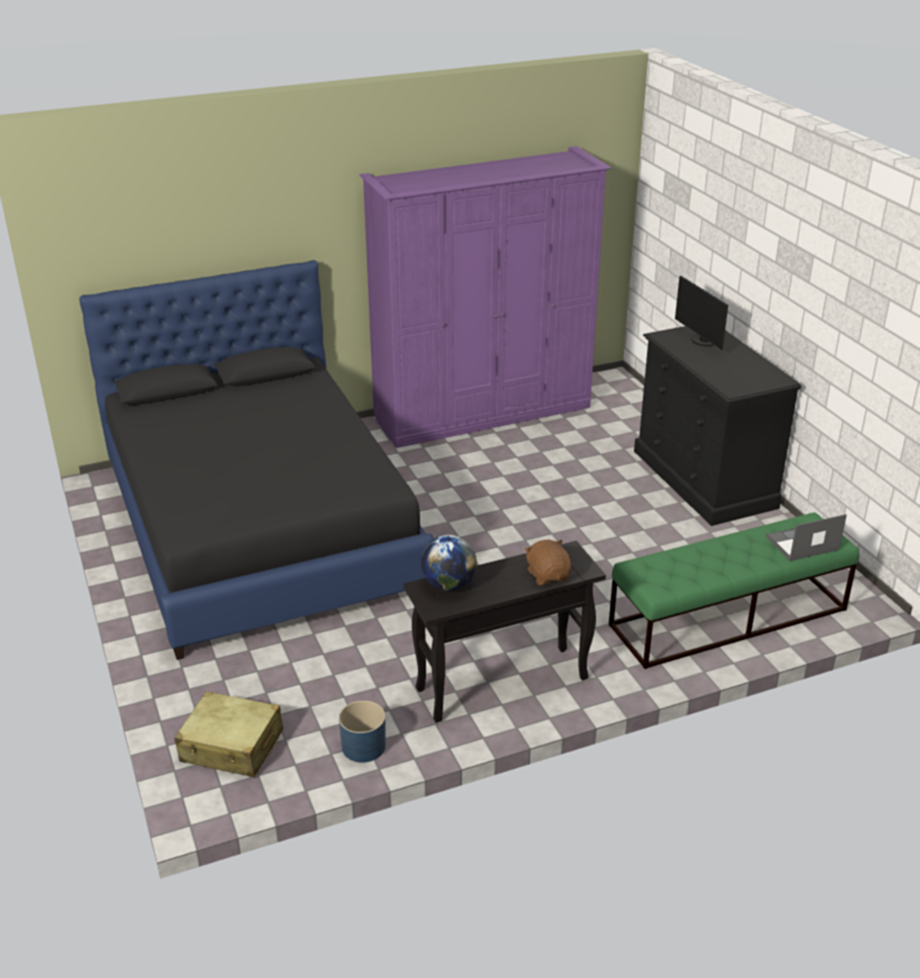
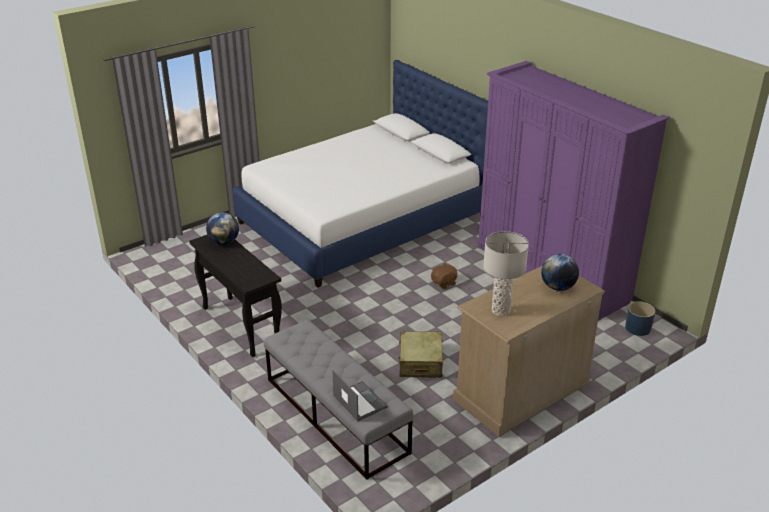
camera: 75 degrees right, 0 degrees up
black bed [79,260,434,660] -> white bed [233,60,488,288]
beige suitcase [174,691,283,777] -> beige suitcase moved to [398,331,443,378]
blue planter [339,700,386,763] -> blue planter moved to [625,301,656,336]
brown plush toy [525,539,572,586] -> brown plush toy moved to [431,263,458,289]
green bench [609,512,859,669] -> grey bench [264,320,414,480]
black dresser [634,326,802,526] -> beige dresser [453,266,605,437]
monitor [675,275,728,350] -> globe [541,254,579,291]
none -> white table lamp [484,231,529,316]

